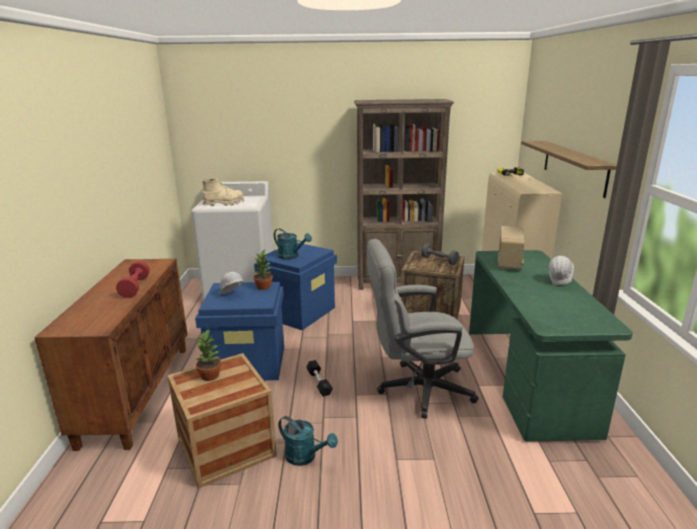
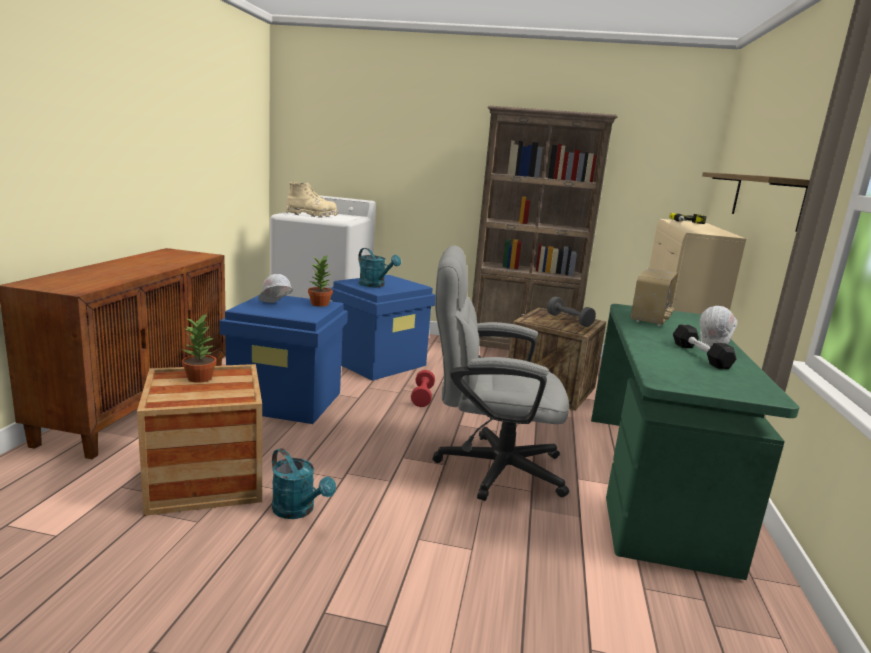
camera: 10 degrees right, 5 degrees down
red dumbbell [116,261,150,298] -> red dumbbell moved to [411,370,435,407]
black dumbbell [306,360,333,396] -> black dumbbell moved to [673,325,737,369]

